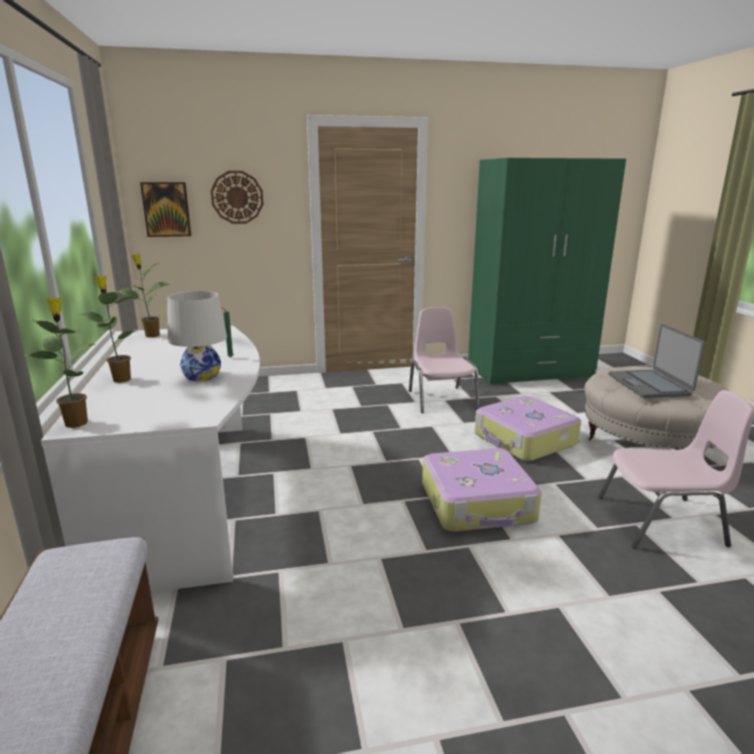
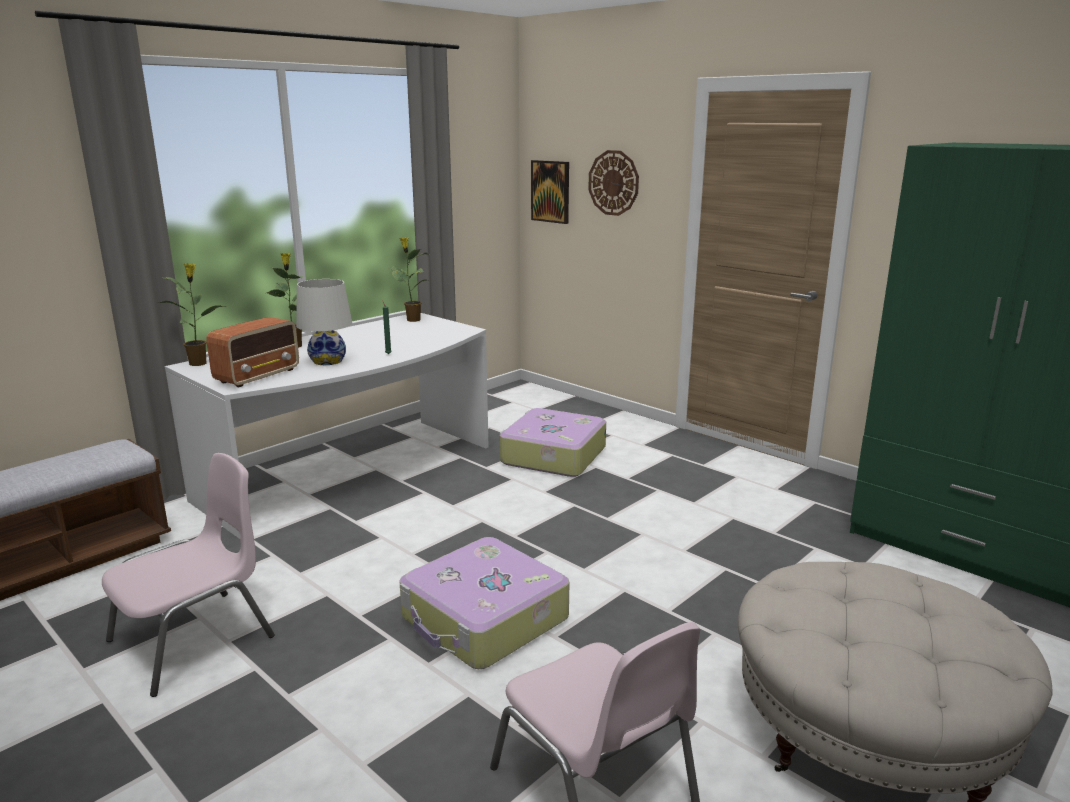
camera: 55 degrees right, 0 degrees up
pink chair [409,307,479,413] -> pink chair moved to [102,453,275,697]
suitcase [475,396,581,461] -> suitcase moved to [500,408,606,477]
laptop [608,324,705,398] -> none
none -> radio [207,317,299,387]

